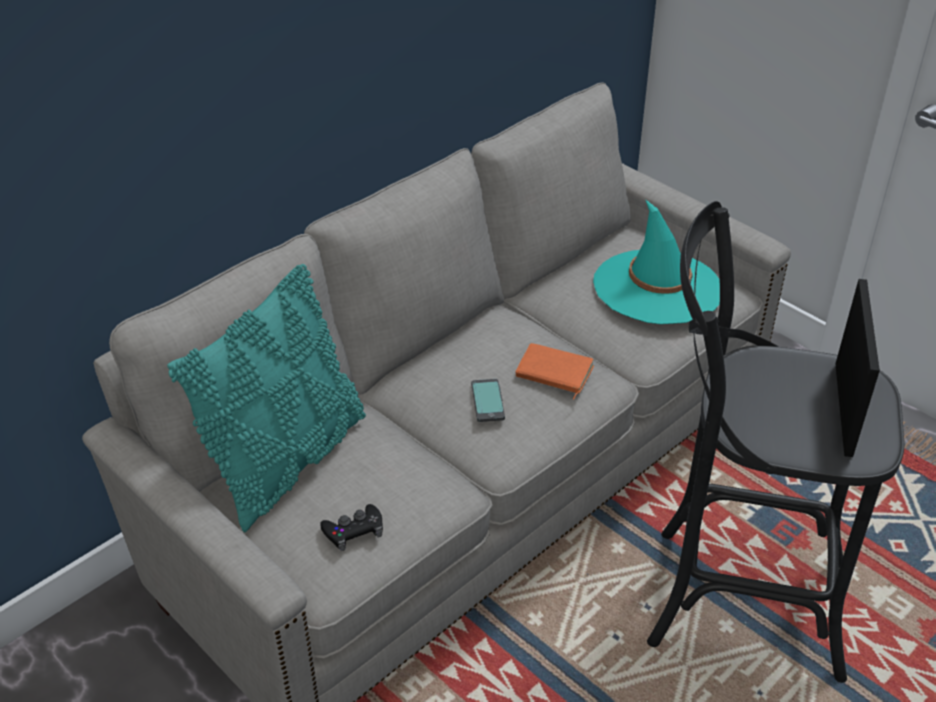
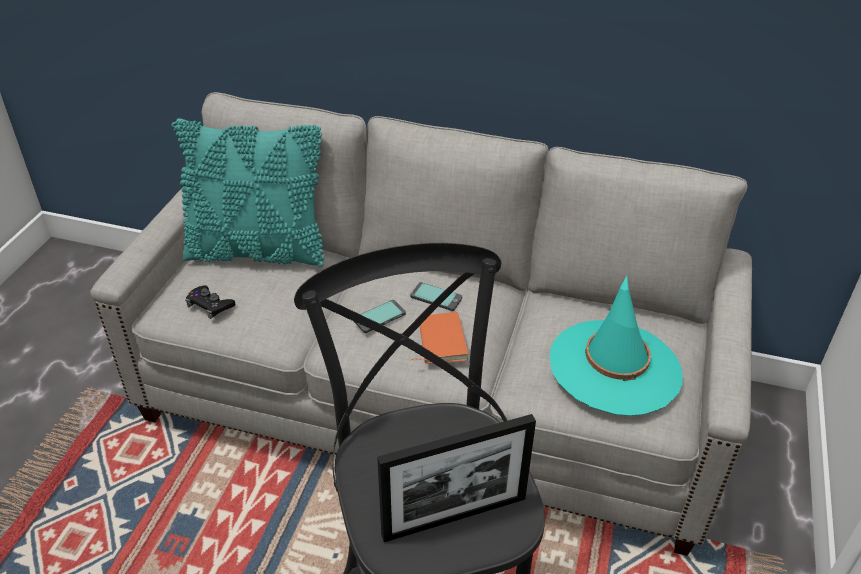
camera: 60 degrees right, 0 degrees up
none -> phone [410,282,462,311]

